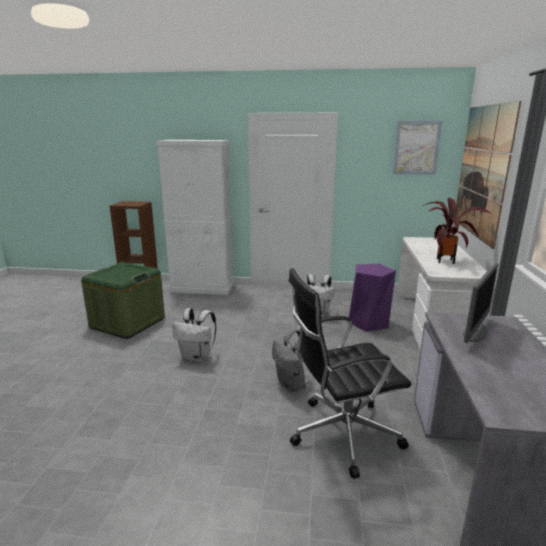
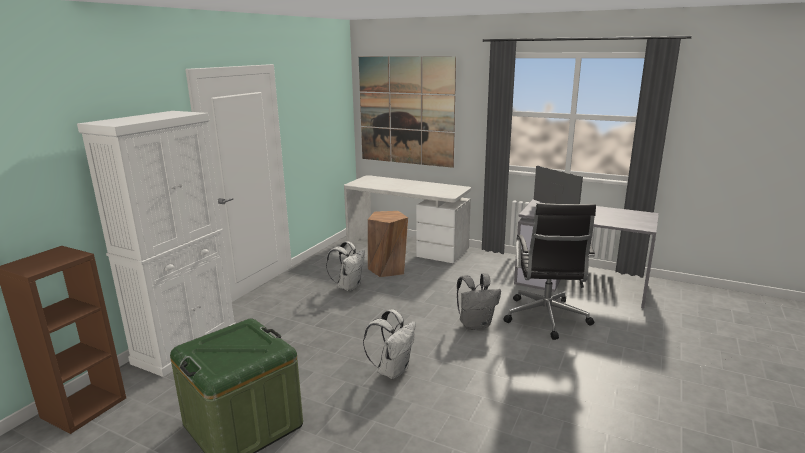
camera: 70 degrees left, 0 degrees up
purple stool [348,264,396,332] -> brown stool [368,211,408,277]
picture [393,121,442,175] -> none
potted plant [423,198,492,264] -> none

